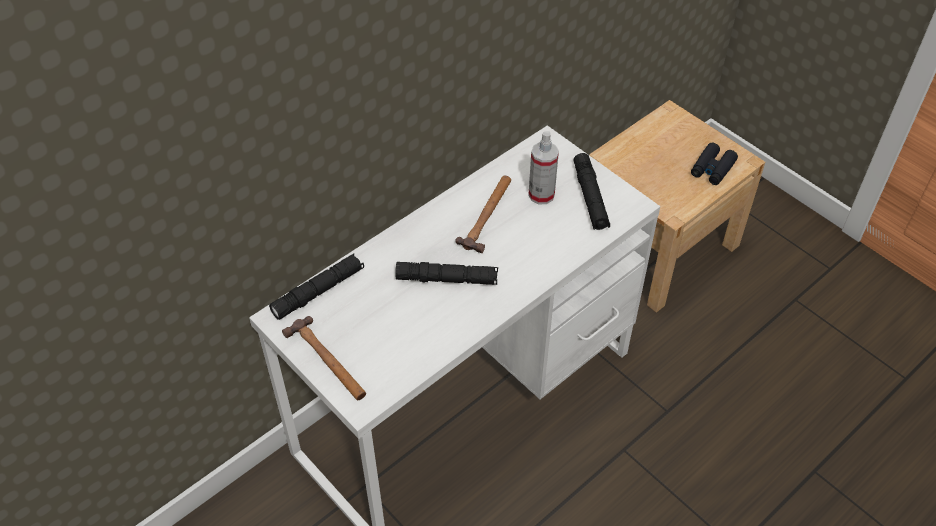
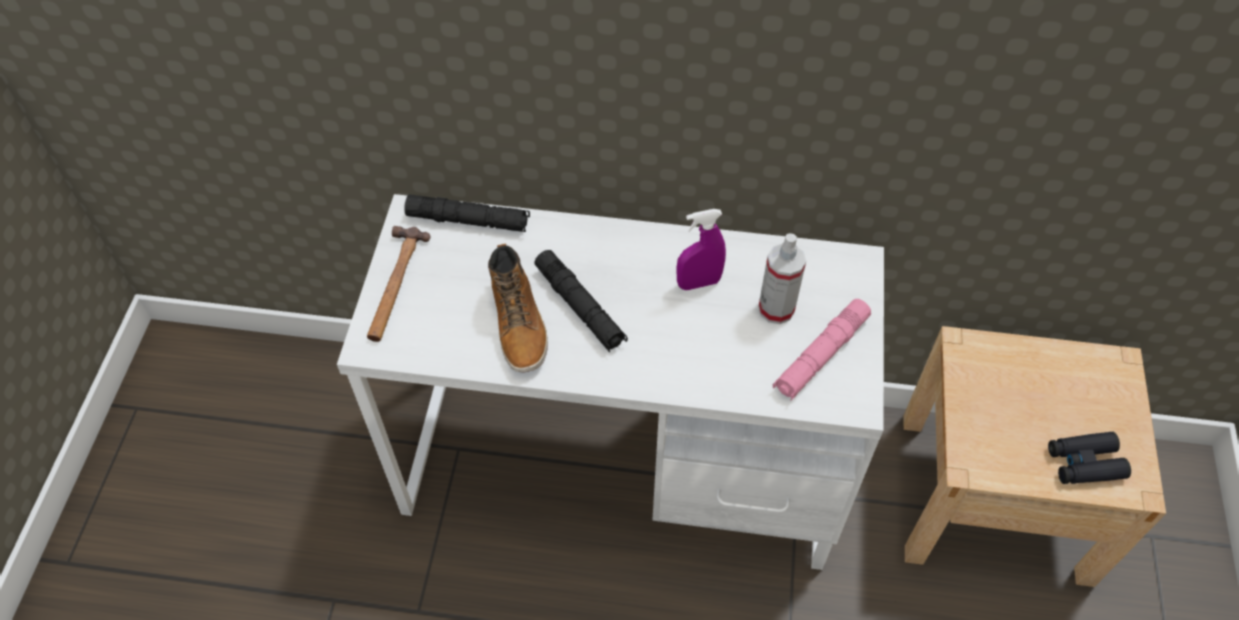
camera: 50 degrees right, 5 degrees up
hammer [455,176,511,253] -> purple spray bottle [676,209,726,290]
black flashlight [573,153,610,230] -> pink flashlight [773,299,871,401]
none -> boot [488,243,548,372]

